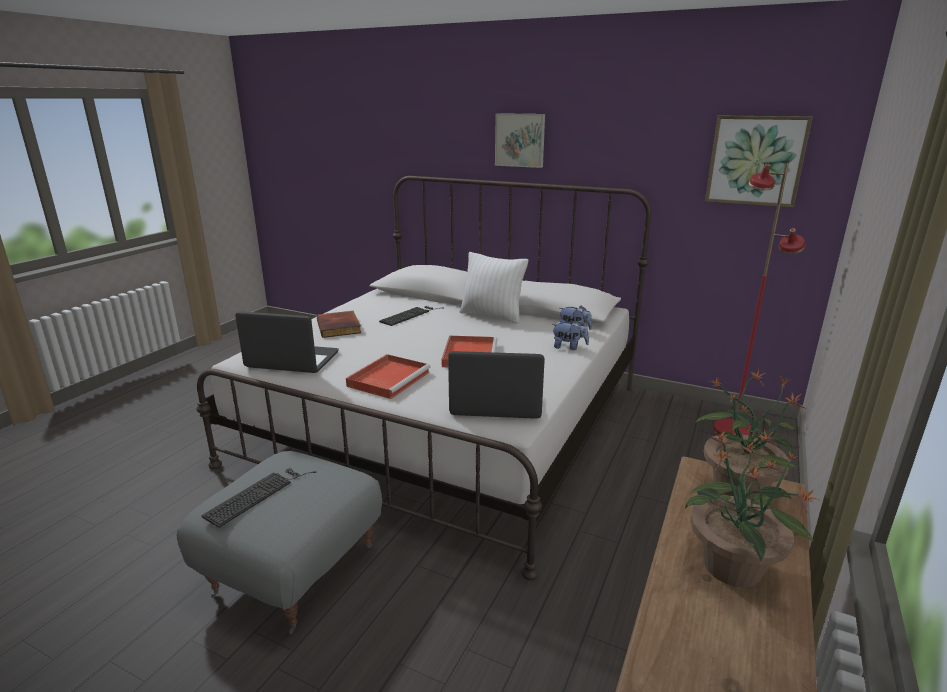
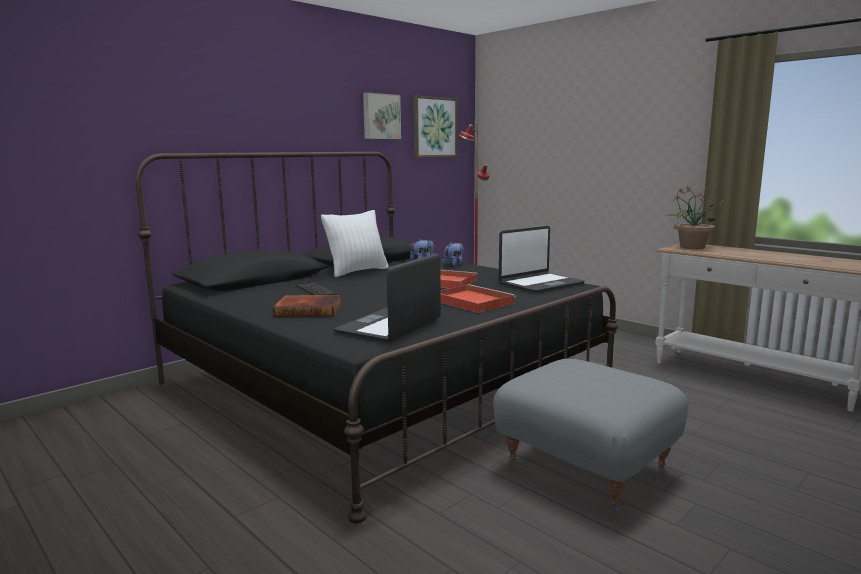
camera: 70 degrees left, 10 degrees down
white bed [197,176,651,580] -> black bed [136,152,618,523]
keyboard [201,469,317,528] -> none
laptop [448,351,545,419] -> laptop turned 150 degrees counterclockwise [499,226,585,293]
picture [495,113,545,168] -> picture moved to [363,92,401,139]
potted plant [685,431,819,587] -> none

